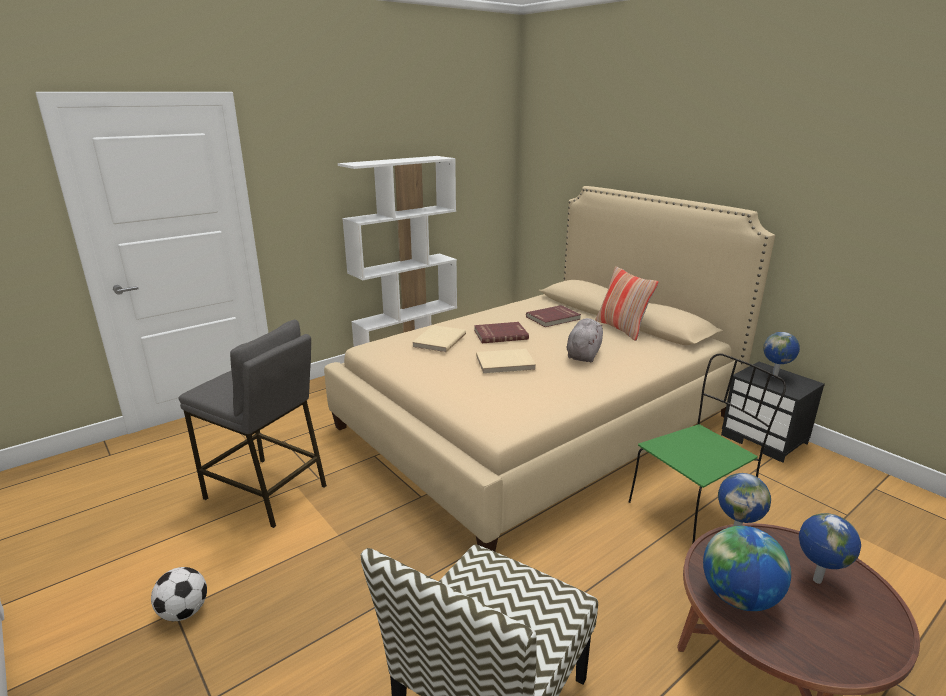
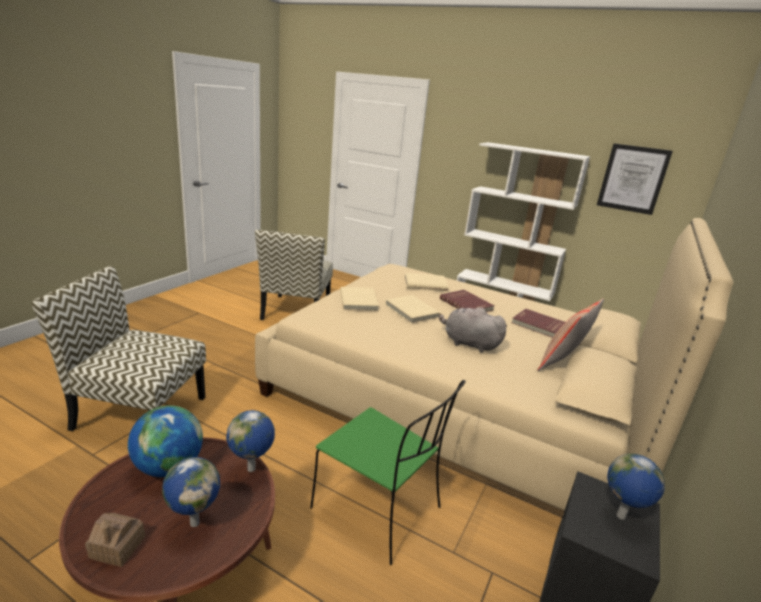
camera: 65 degrees right, 0 degrees up
football [151,567,207,621] -> none
grey stool [179,319,327,528] -> chair [255,230,333,320]
grey plush toy [567,318,603,362] -> grey plush toy turned 150 degrees counterclockwise [439,307,507,353]
none -> toy house [85,513,145,567]
none -> beige book [340,287,379,311]
none -> picture [597,143,673,215]

